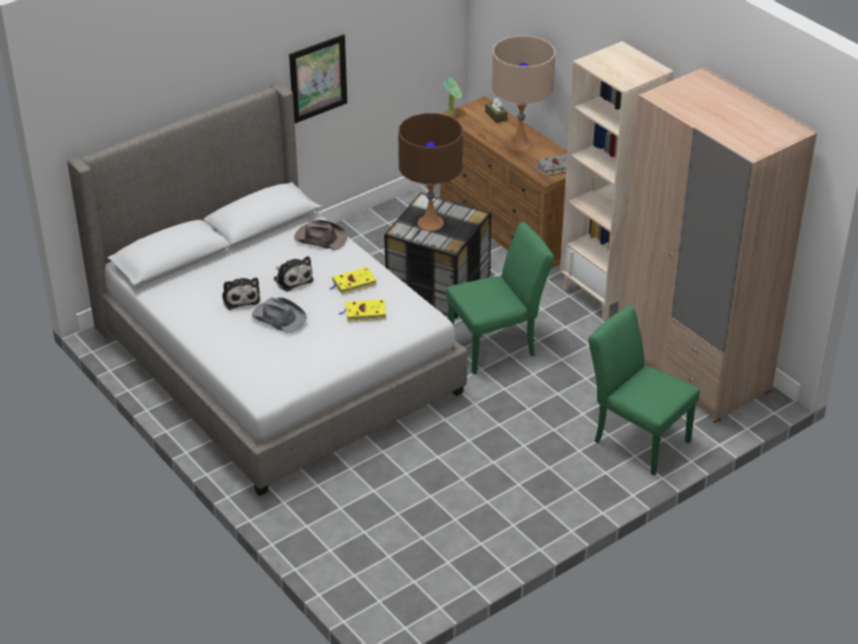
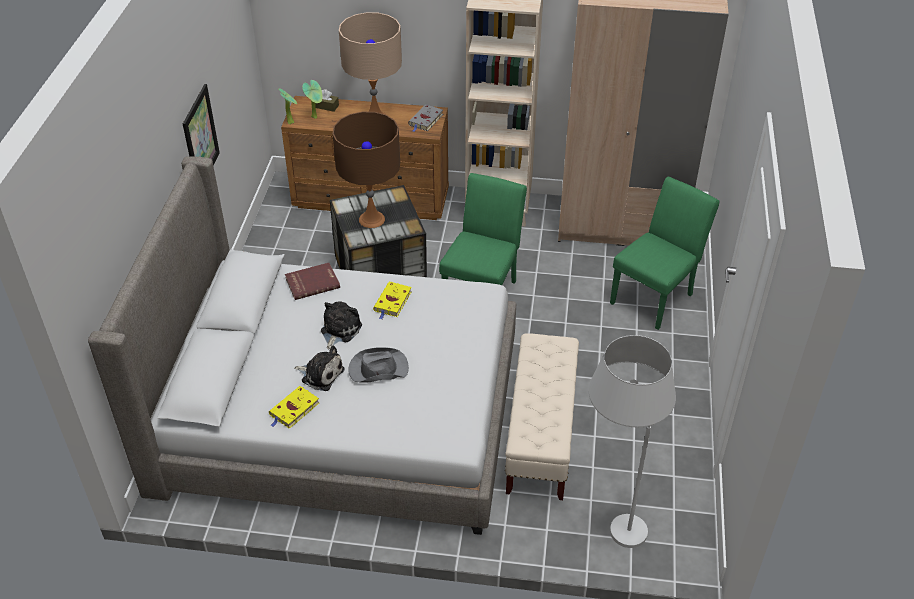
camera: 45 degrees left, 5 degrees up
plush toy [274,256,313,292] -> plush toy turned 75 degrees counterclockwise [321,301,362,349]
brown hat [294,220,347,250] -> red book [285,263,340,300]
yellow book [339,299,386,322] -> yellow book moved to [269,386,319,429]
green chair [588,305,700,476] -> green chair turned 135 degrees clockwise [610,177,720,330]
none -> potted plant [302,80,322,119]
none -> beige bench [505,333,579,500]
none -> white floor lamp [589,335,676,548]

